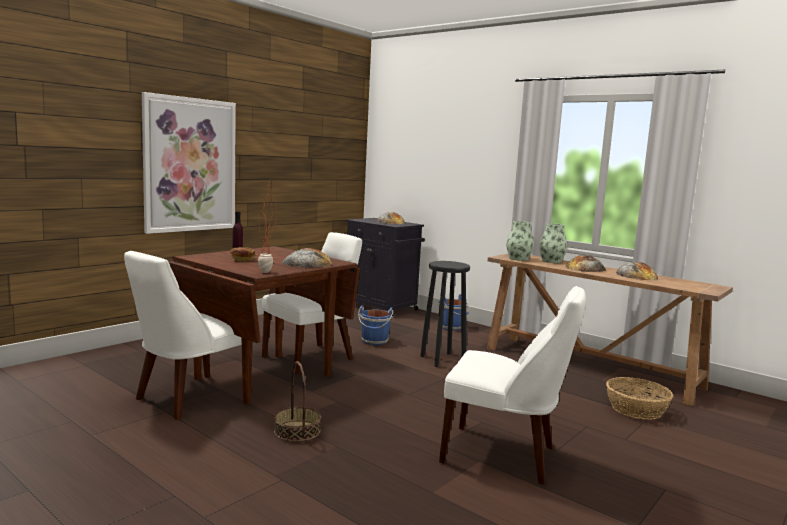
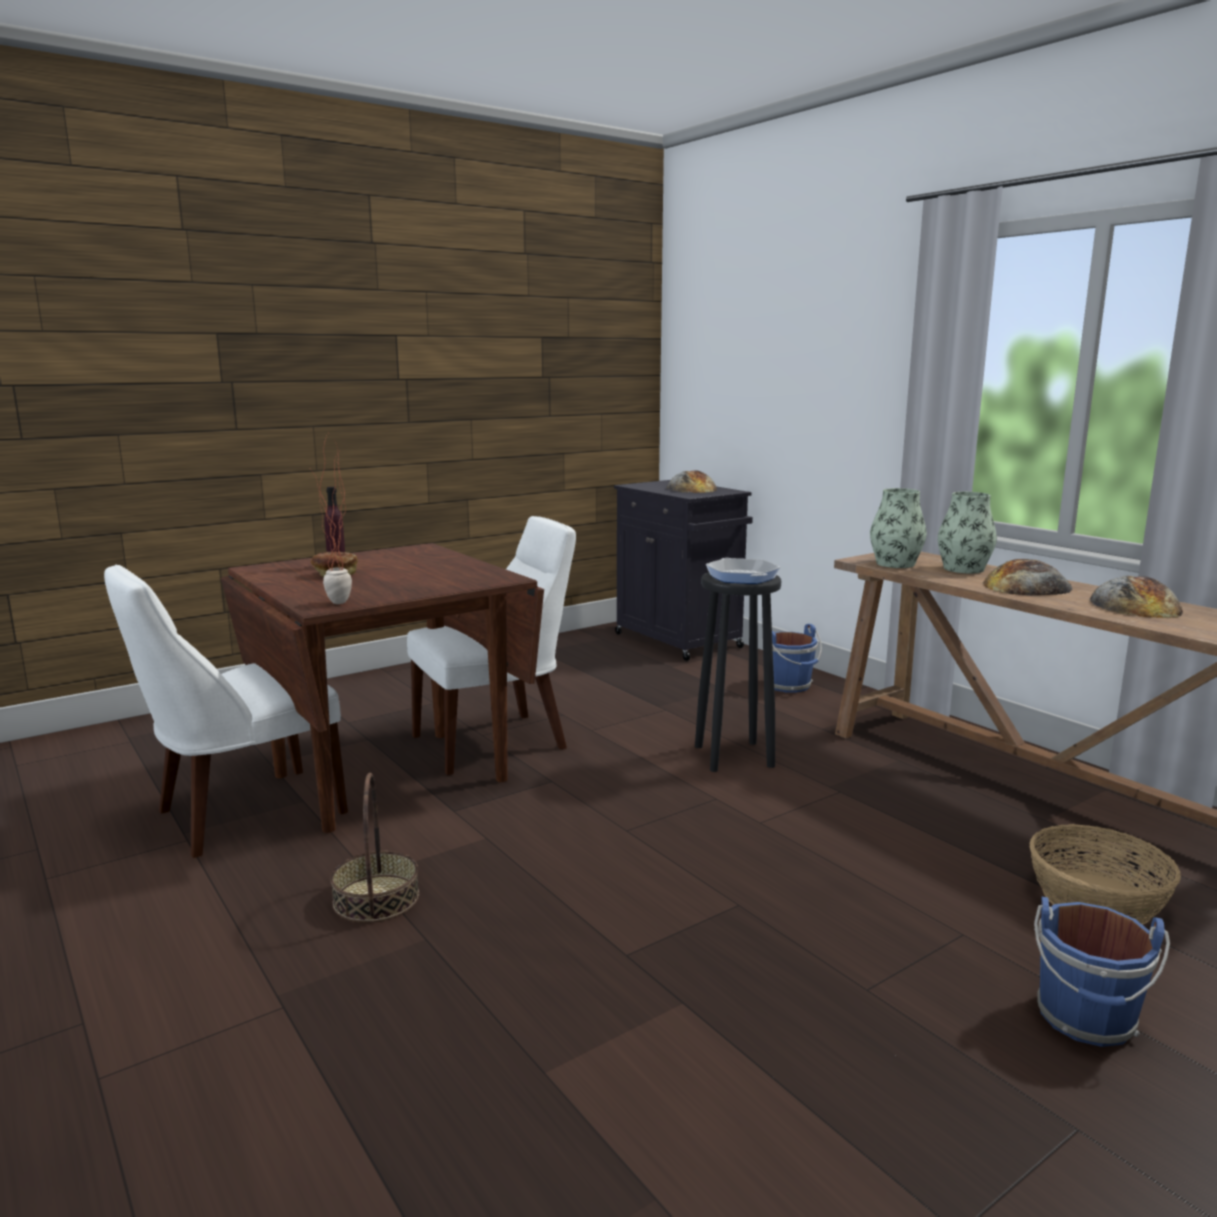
camera: 15 degrees right, 5 degrees up
picture [142,92,236,234] -> none
bread [282,248,332,267] -> none
blue bucket [358,305,393,345] -> blue bucket moved to [1034,897,1170,1047]
white chair [439,286,586,485] -> none
none -> frying pan [706,558,780,584]

